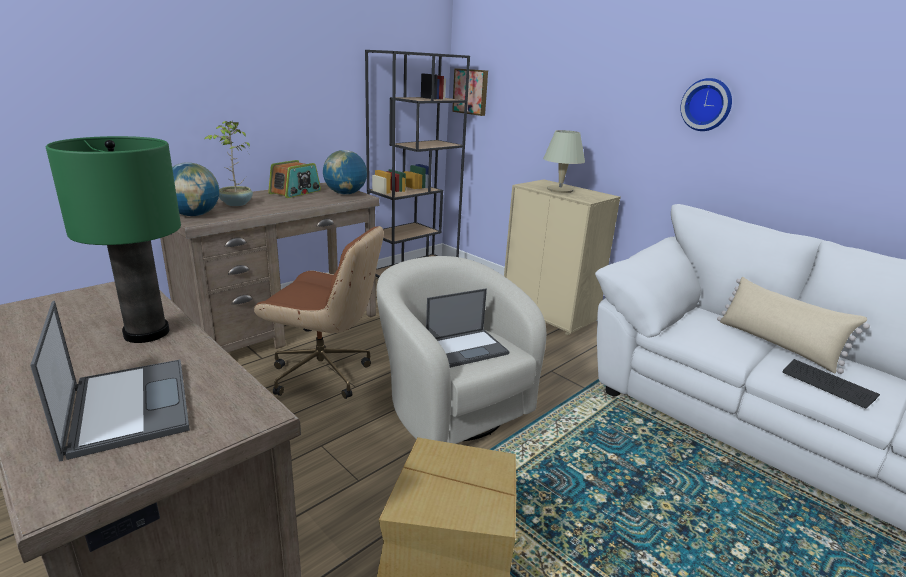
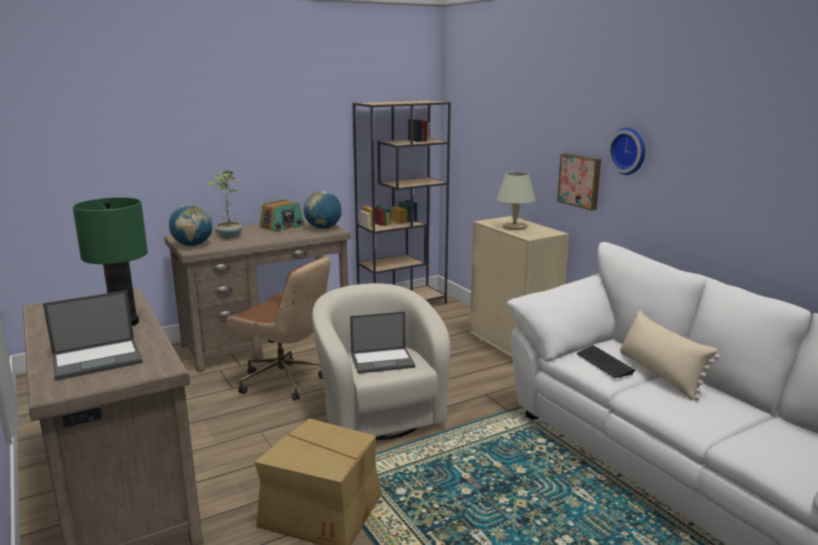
camera: 15 degrees right, 5 degrees down
laptop [30,301,190,461] -> laptop turned 75 degrees clockwise [43,290,143,381]
picture [452,68,488,116] -> picture moved to [557,153,601,210]
keyboard [782,359,880,408] -> keyboard moved to [577,345,635,378]

